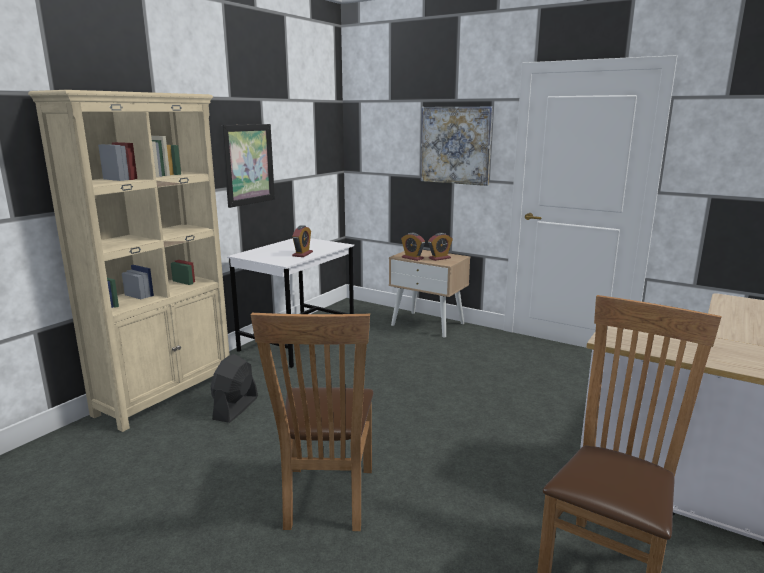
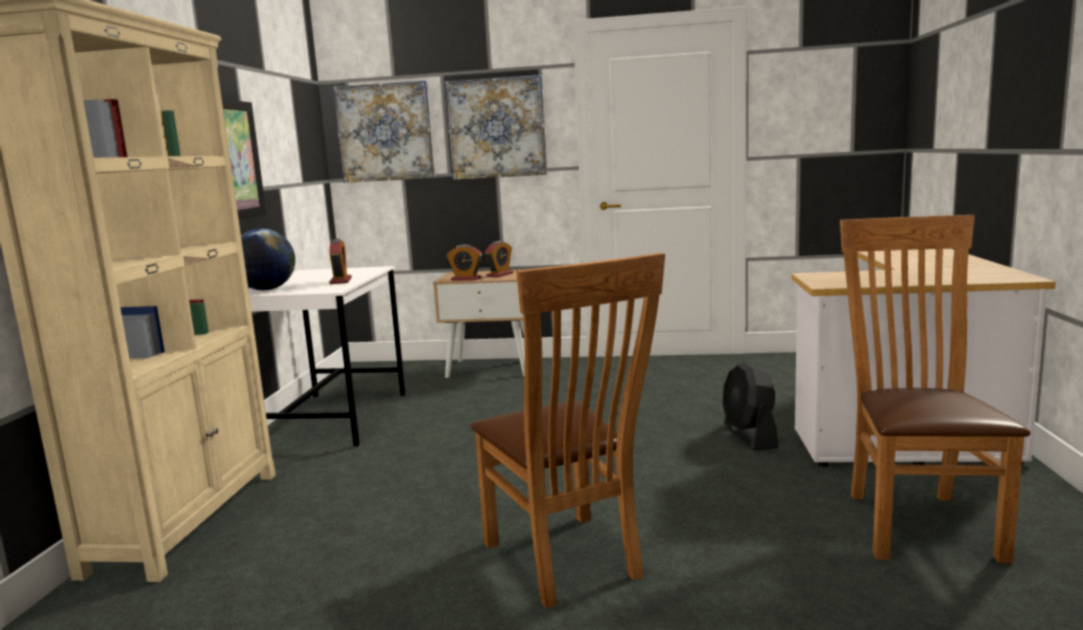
camera: 25 degrees left, 5 degrees down
black fan [210,354,258,423] -> black fan moved to [723,362,778,451]
none -> globe [241,229,295,290]
none -> picture [333,80,435,183]

